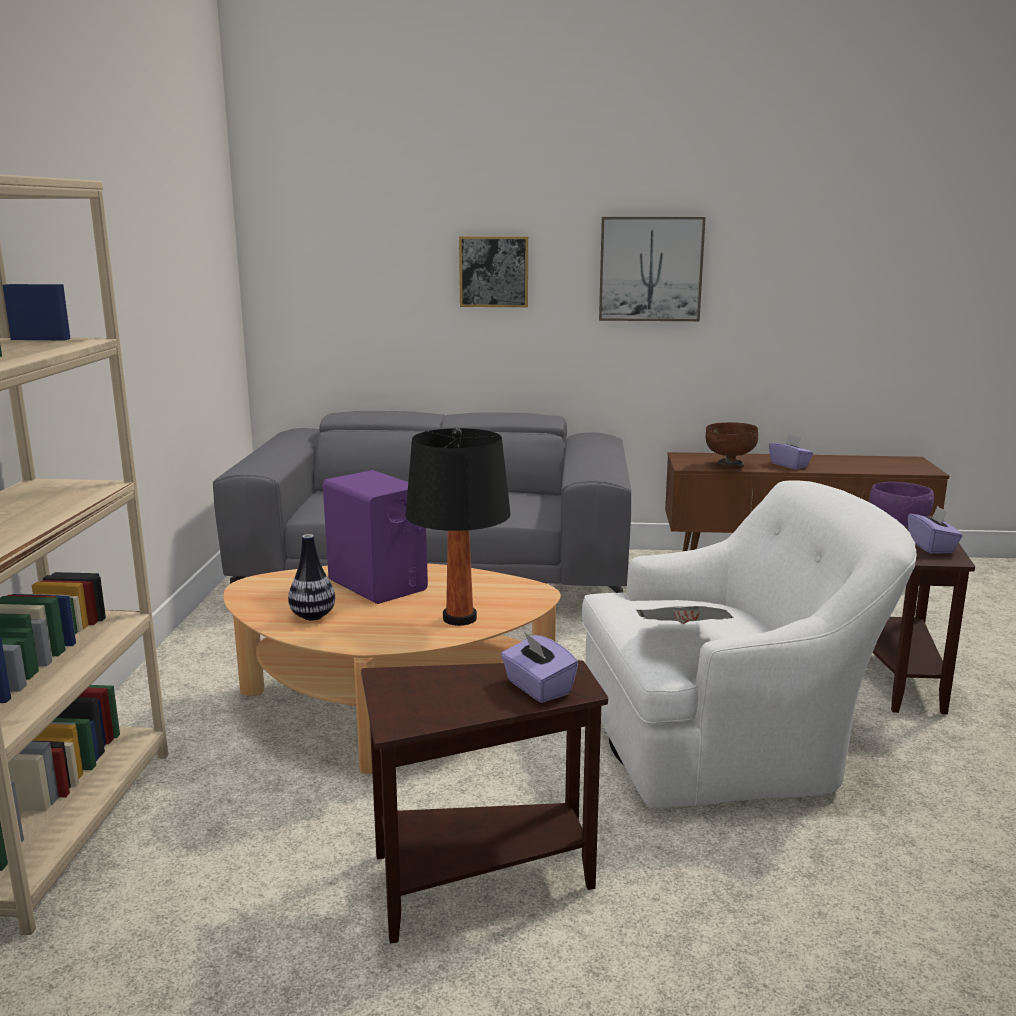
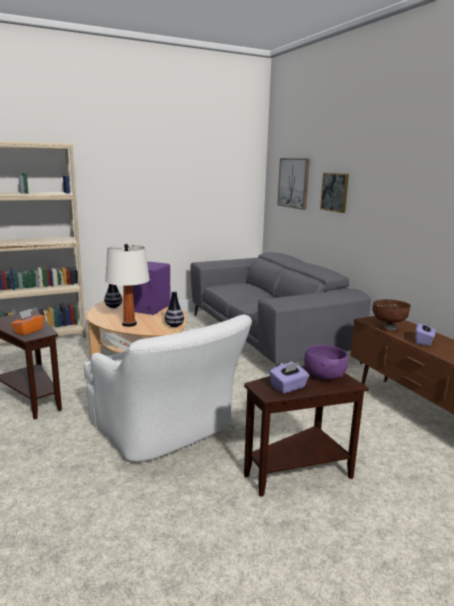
camera: 60 degrees right, 0 degrees up
black table lamp [406,428,511,626] -> white table lamp [105,244,150,327]
purple tissue box [501,632,578,703] -> orange tissue box [11,309,44,336]
picture [599,217,706,321] -> picture moved to [277,158,310,210]
none -> vase [165,291,184,327]

